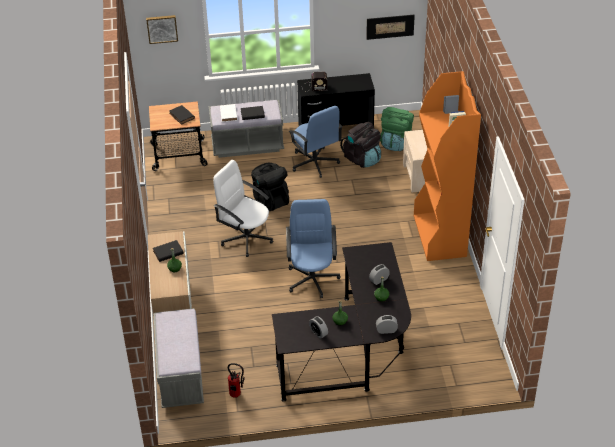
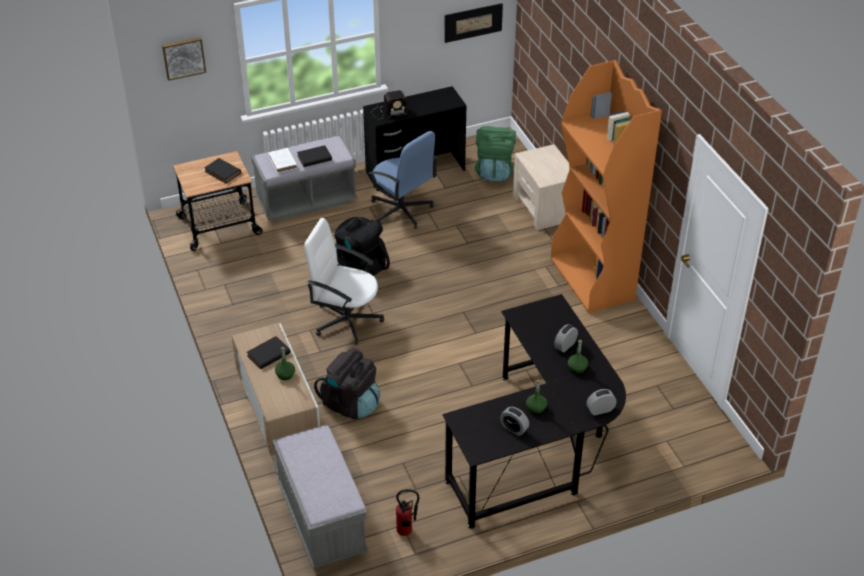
camera: 15 degrees left, 0 degrees up
blue office chair [286,199,341,298] -> none
black backpack [340,122,381,168] -> black backpack moved to [314,348,380,419]

